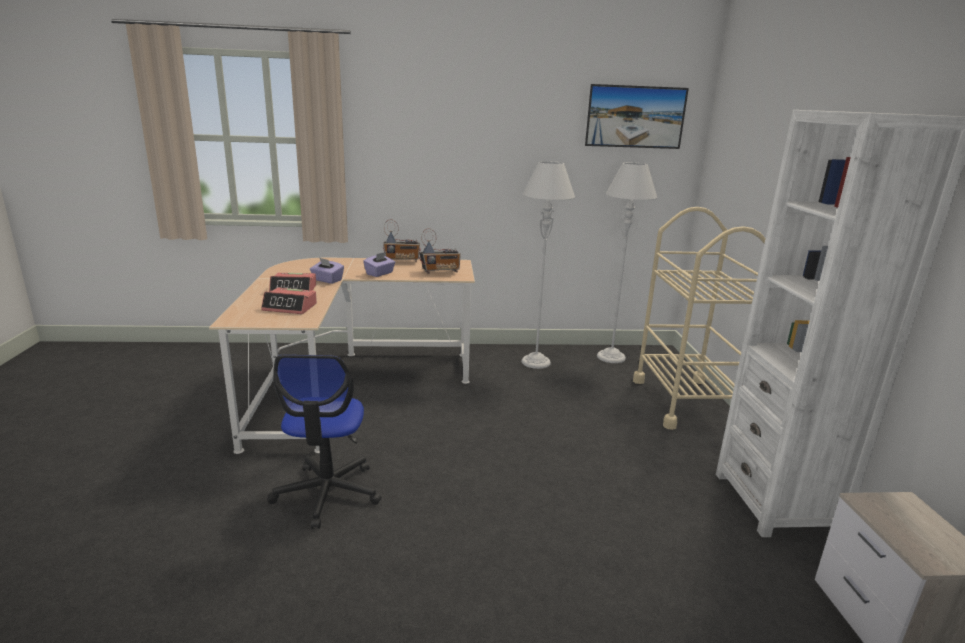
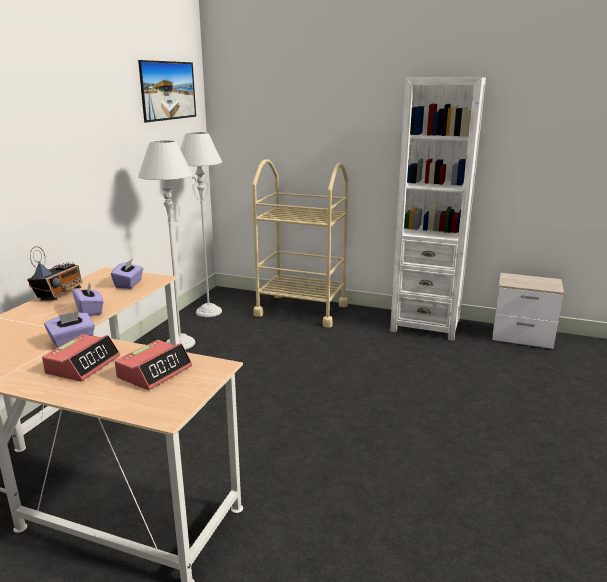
camera: 65 degrees left, 0 degrees up
office chair [267,355,381,529] -> none
radio [419,228,461,274] -> purple tissue box [111,259,143,289]

